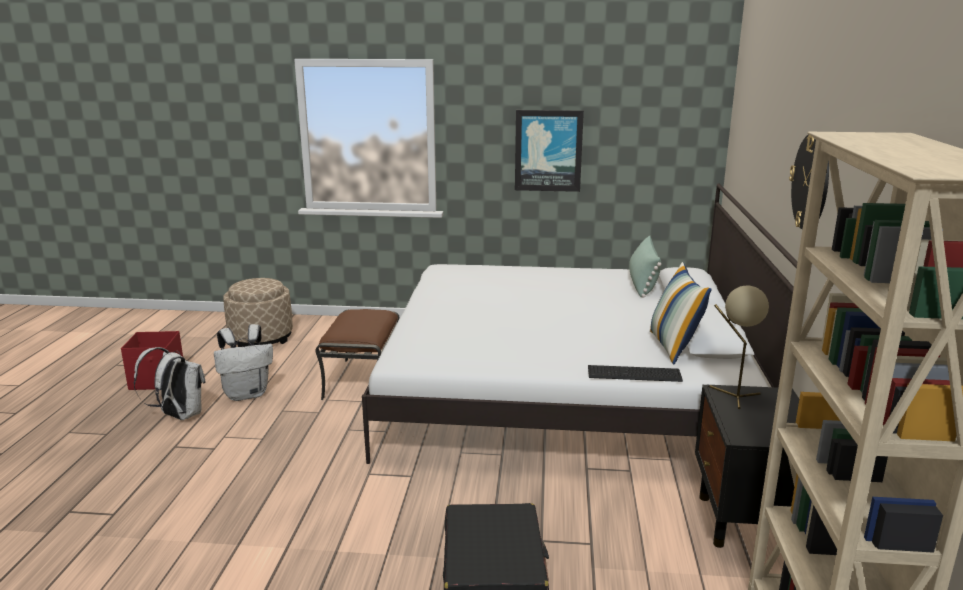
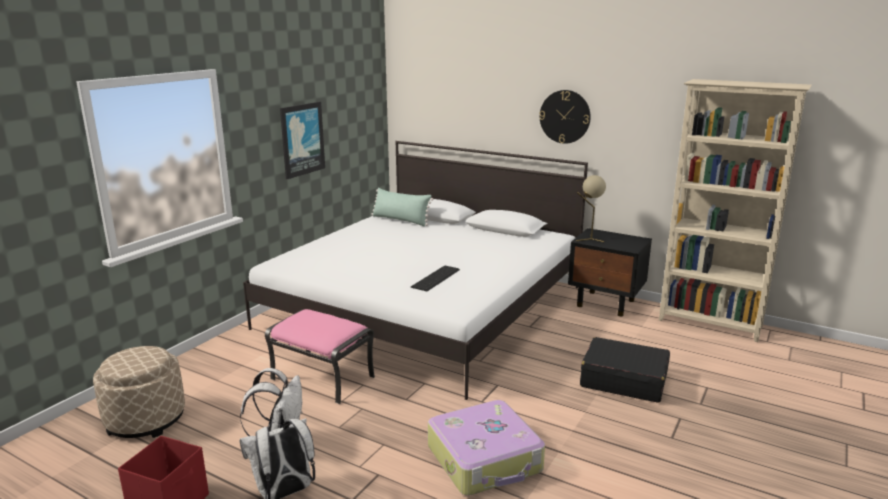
camera: 65 degrees left, 0 degrees up
brown ottoman [315,309,399,400] -> pink ottoman [265,309,375,404]
keyboard [588,365,683,382] -> keyboard moved to [410,266,460,291]
pillow [650,262,711,364] -> none
none -> suitcase [428,400,545,496]

